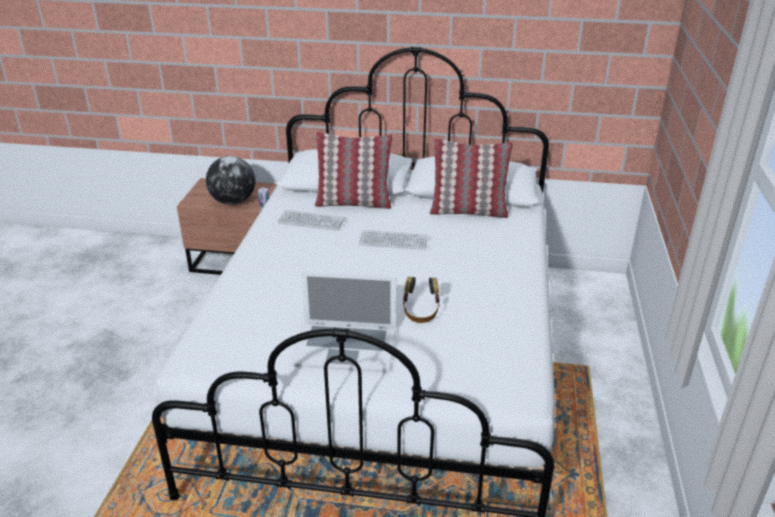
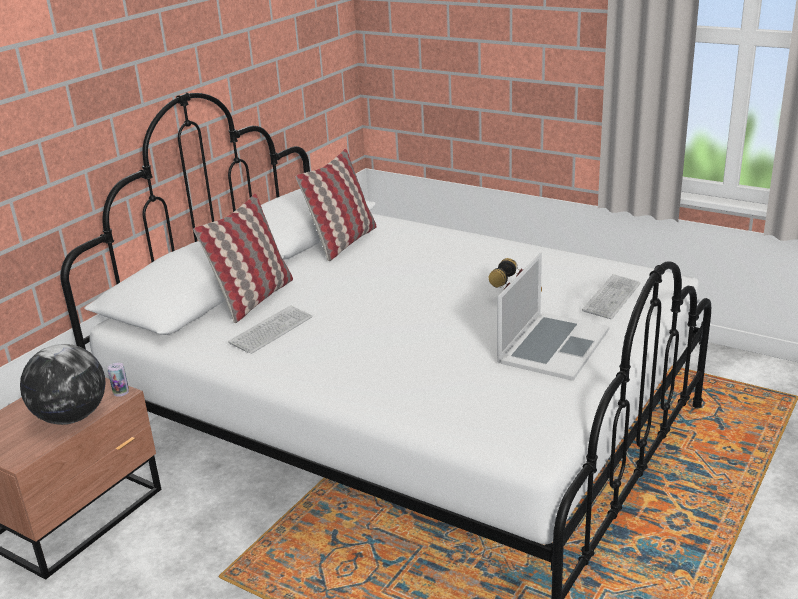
camera: 65 degrees left, 5 degrees down
keyboard [359,230,428,250] -> keyboard moved to [582,274,641,319]

